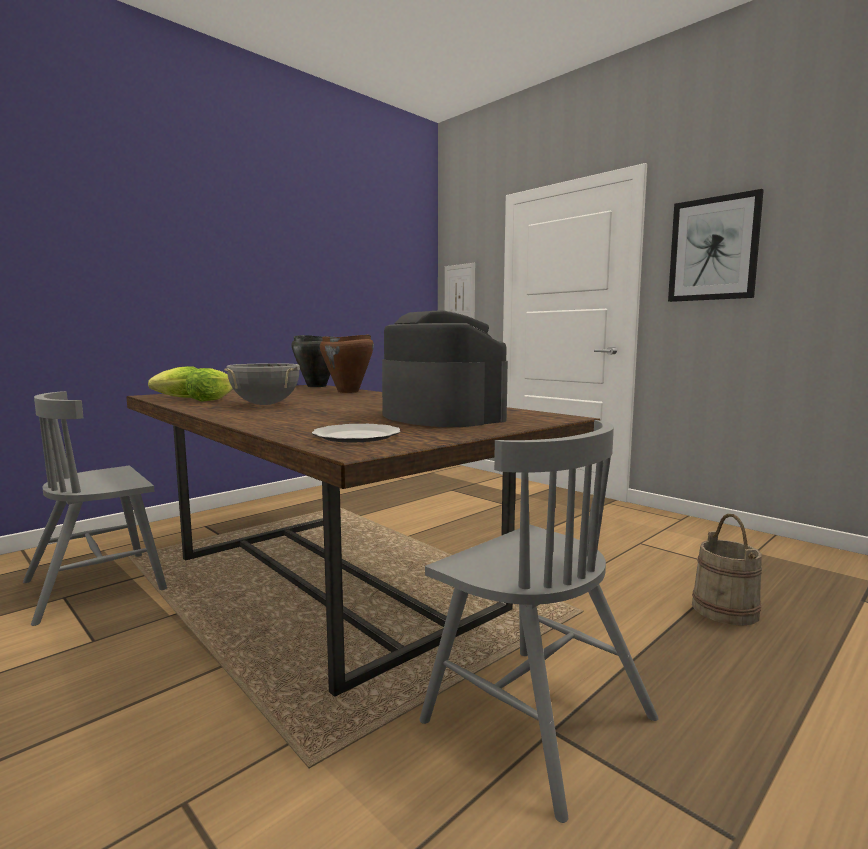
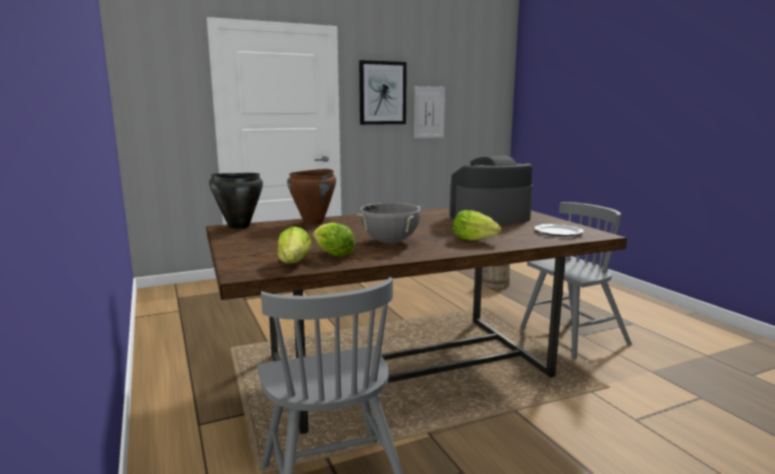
camera: 70 degrees left, 5 degrees up
picture [445,263,475,319] -> picture moved to [414,86,445,138]
none -> lettuce [453,210,501,241]

